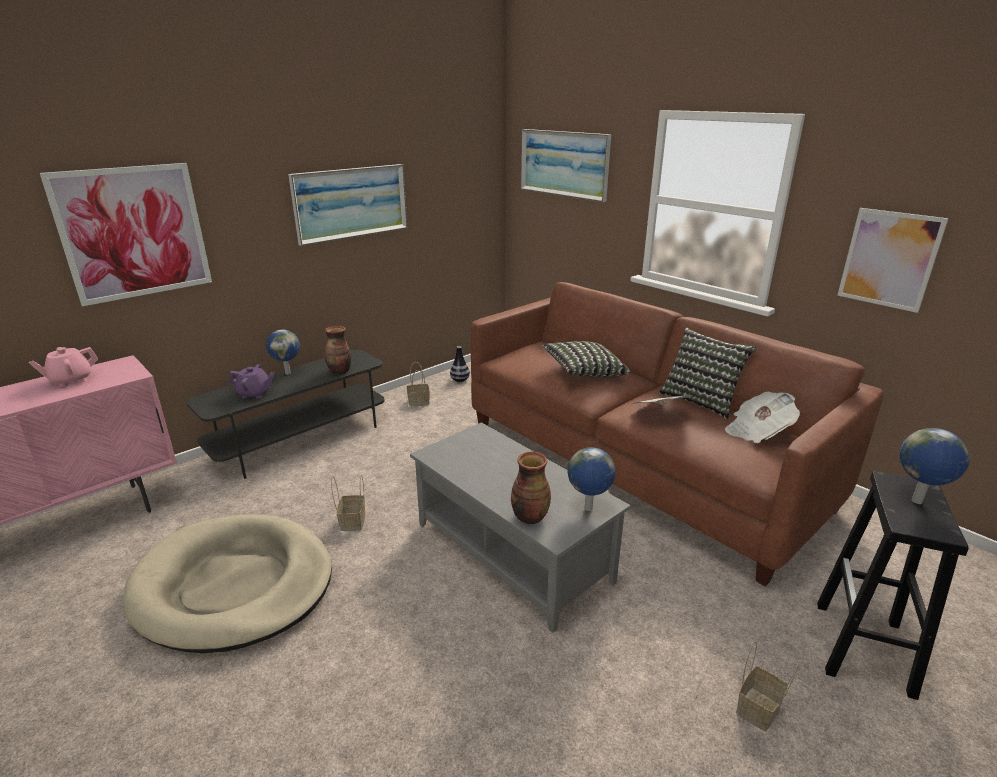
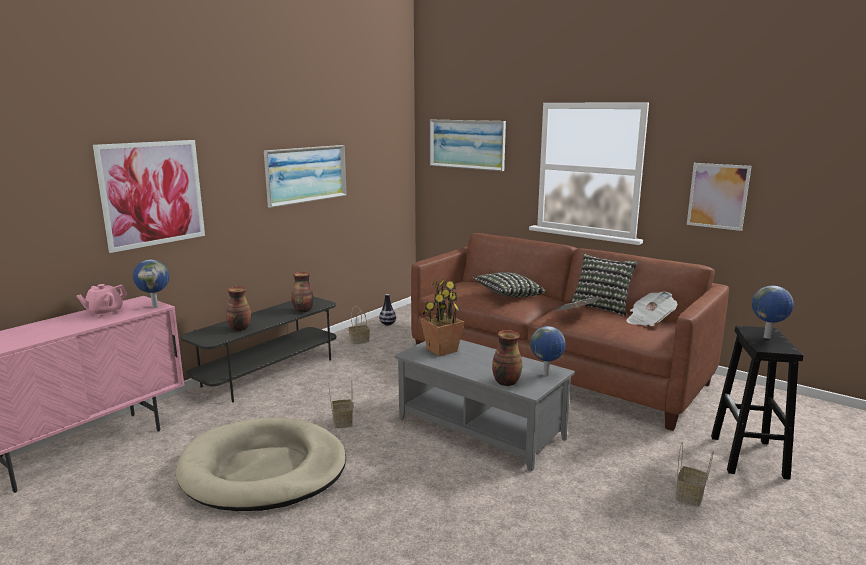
camera: 10 degrees left, 10 degrees down
purple teapot [229,364,275,399] -> vase [226,287,251,331]
globe [266,330,300,375] -> globe moved to [133,260,169,308]
none -> potted plant [421,278,464,357]

